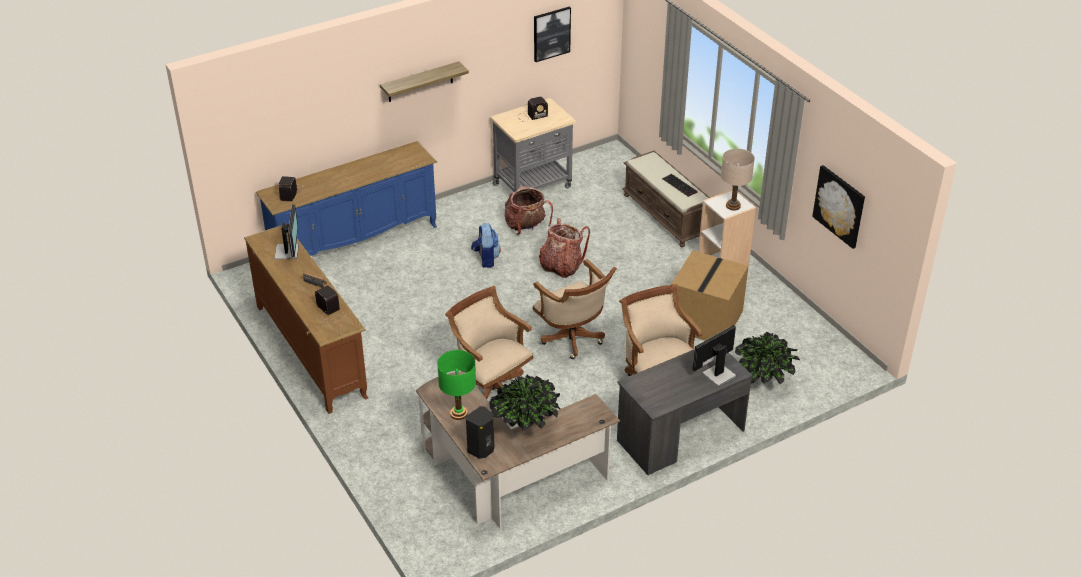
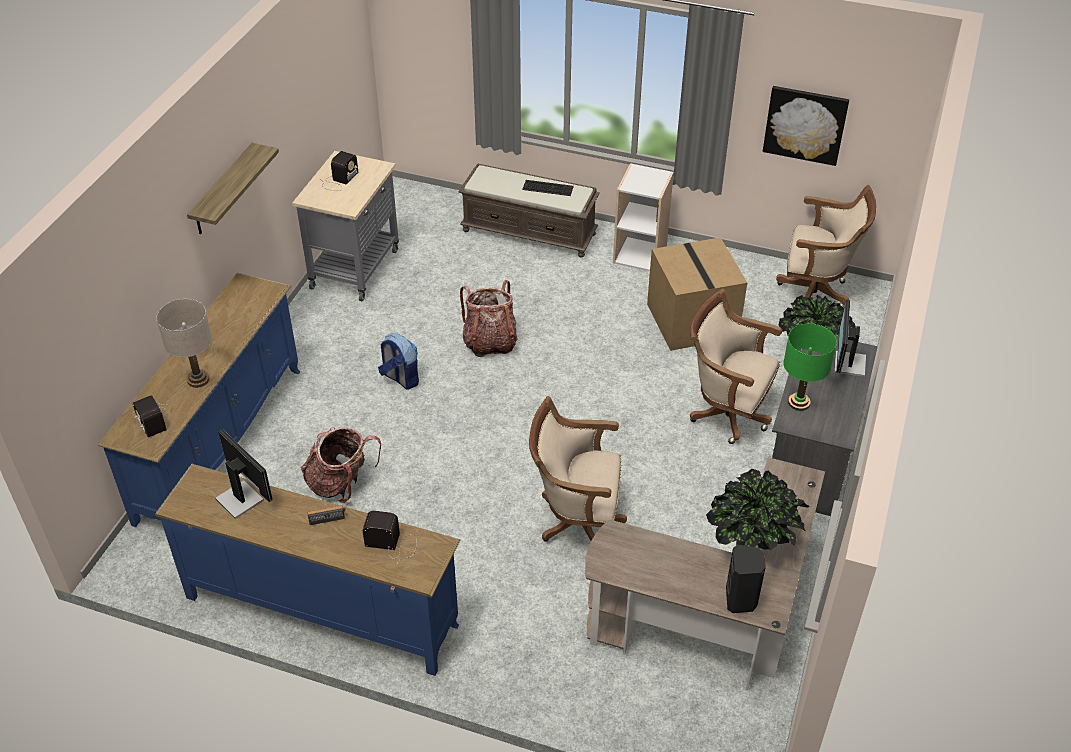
camera: 40 degrees left, 5 degrees up
brown cabinet [244,225,368,414] -> blue cabinet [155,464,460,676]
green table lamp [437,350,476,420] -> green table lamp moved to [783,323,837,411]
backpack [505,186,553,235] -> backpack moved to [301,427,381,503]
office chair [533,259,617,359] -> office chair moved to [776,185,876,307]
picture [534,7,571,62] -> none
beige table lamp [721,149,755,211] -> beige table lamp moved to [156,299,212,388]

